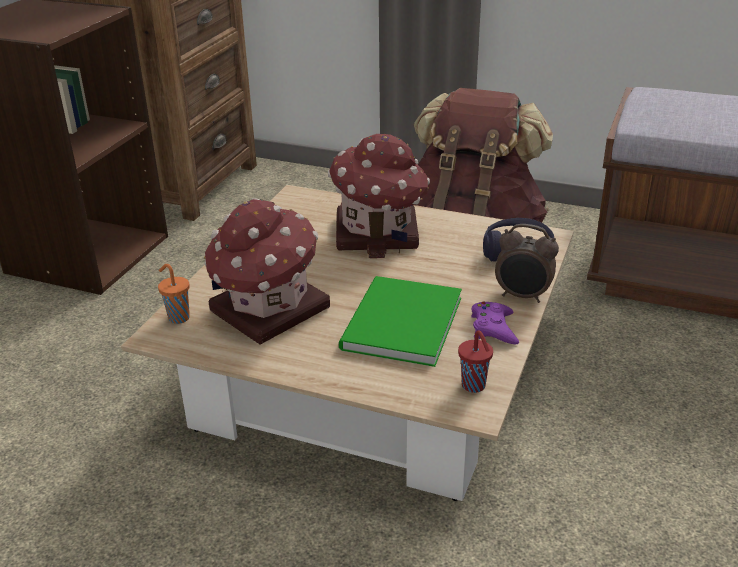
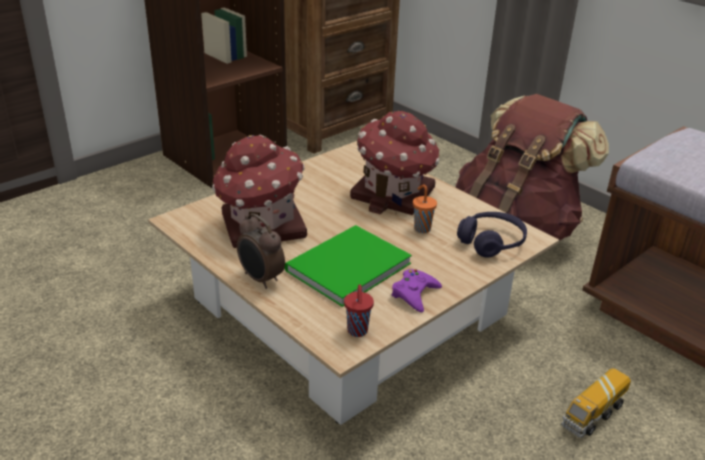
camera: 25 degrees right, 0 degrees up
orange cup [158,264,190,324] -> orange cup moved to [413,184,437,233]
alarm clock [495,224,559,303] -> alarm clock moved to [237,213,285,289]
none -> toy truck [561,368,631,438]

